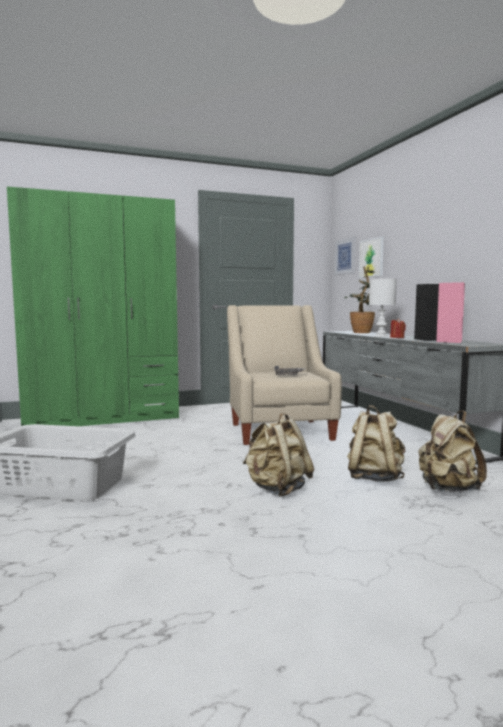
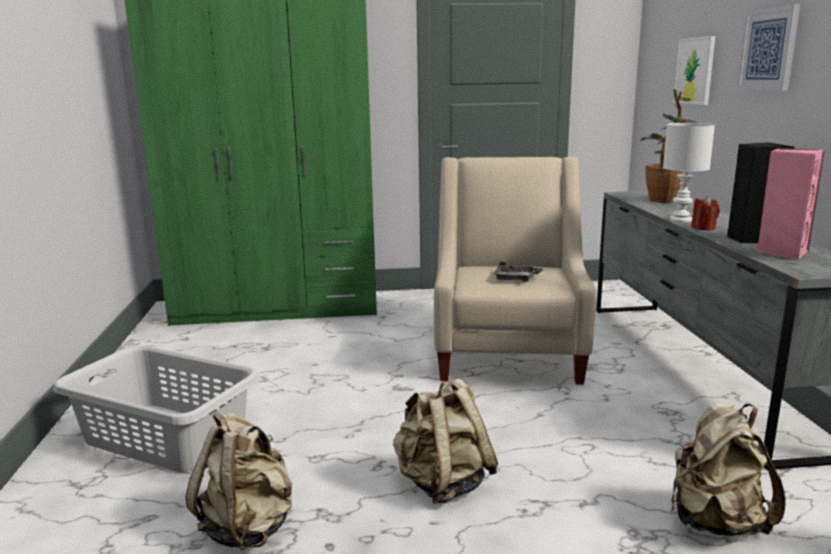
camera: 15 degrees right, 10 degrees up
picture [334,237,356,275] -> picture moved to [737,4,800,91]
beige backpack [347,405,405,482] -> beige backpack moved to [186,412,293,550]

